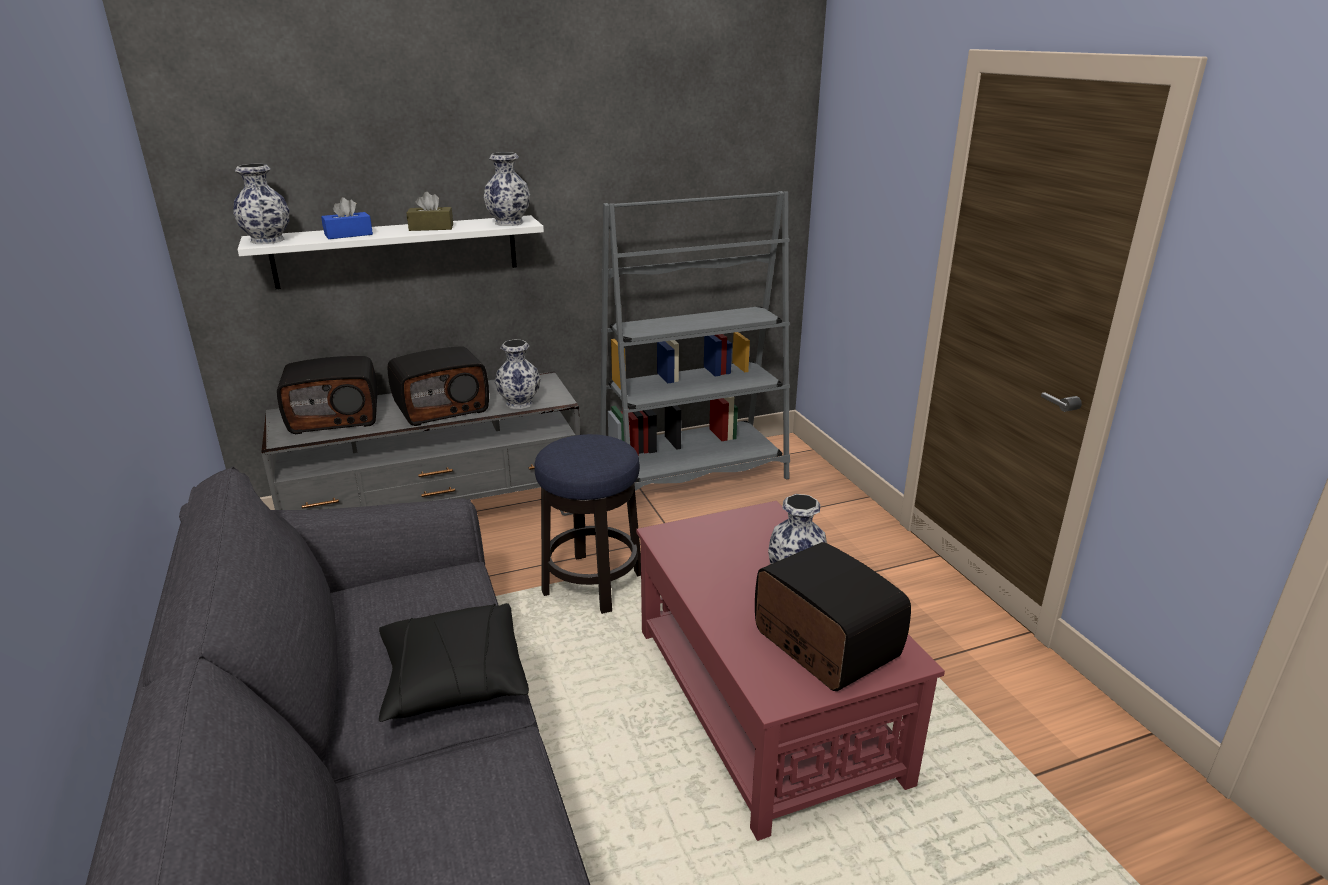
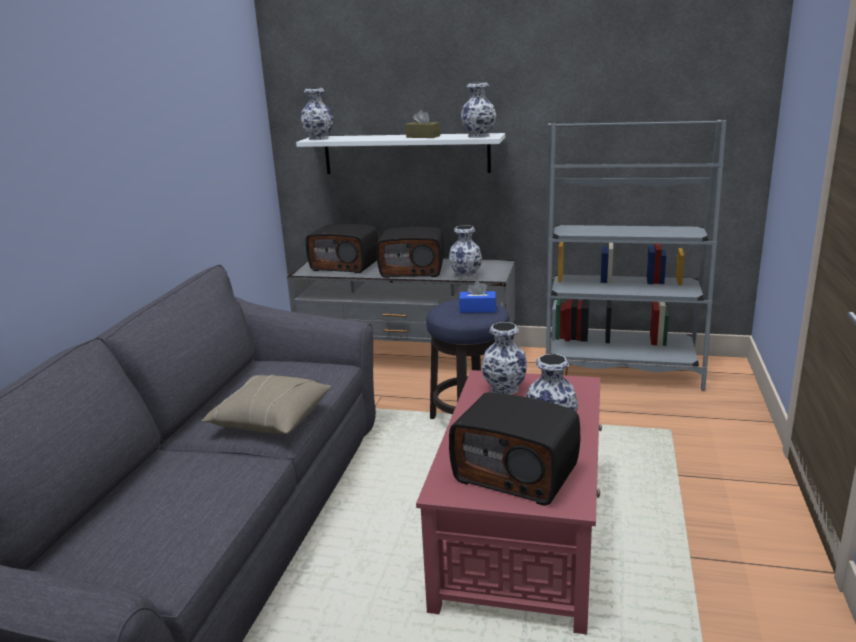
camera: 35 degrees right, 5 degrees down
blue tissue box [321,197,373,239] -> blue tissue box moved to [459,281,496,313]
black pillow [379,603,529,722] -> beige pillow [201,374,331,434]
radio [755,542,911,691] -> radio turned 120 degrees clockwise [449,392,580,506]
none -> vase [482,322,527,395]

